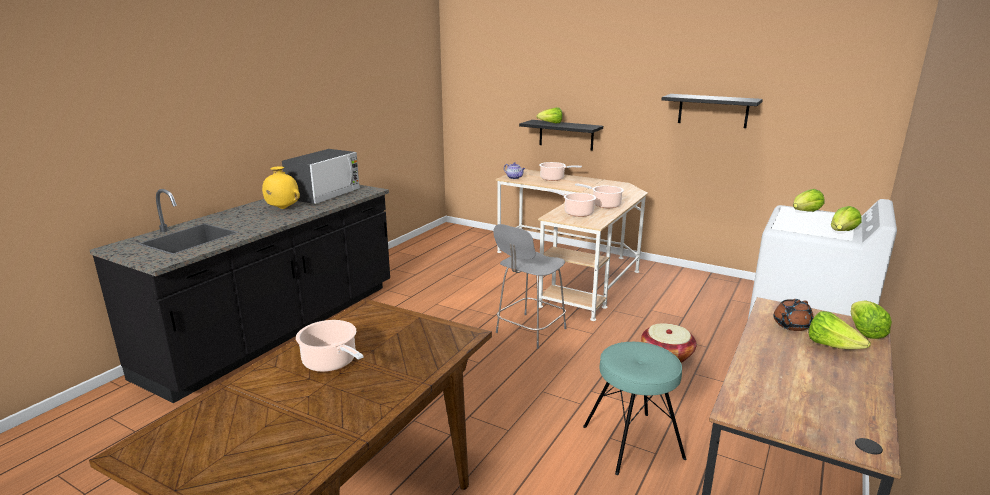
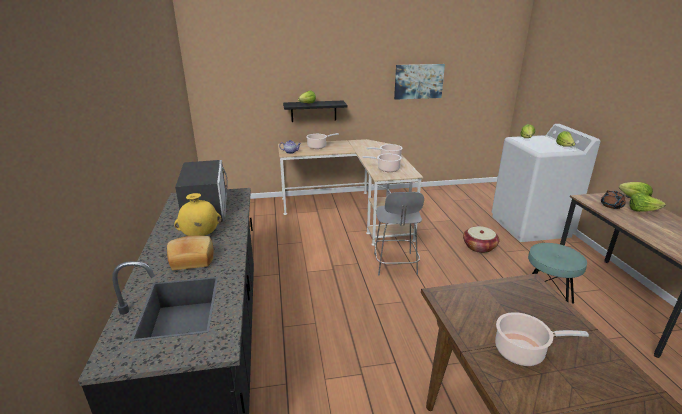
camera: 40 degrees left, 5 degrees up
black shelf [662,94,763,128] -> picture [394,64,445,100]
none -> bread [167,236,214,270]

